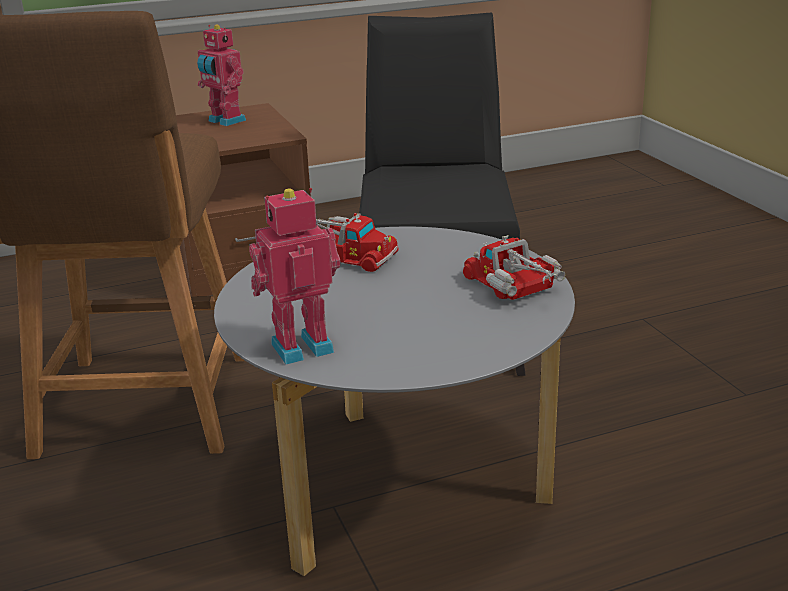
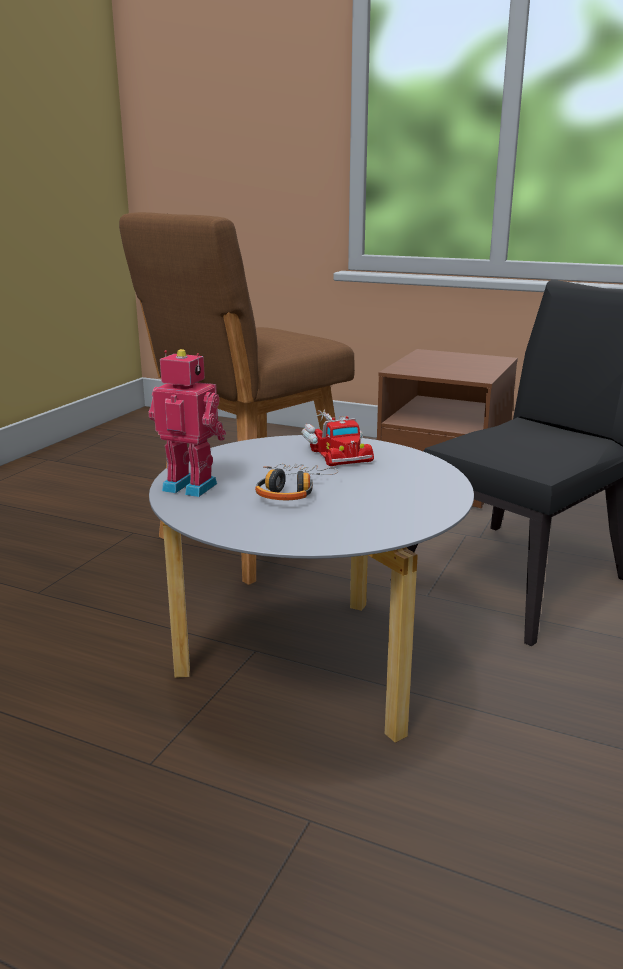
camera: 45 degrees right, 5 degrees down
toy robot [197,25,246,126] -> none
toy truck [463,235,566,300] -> none
none -> headphones [255,464,338,500]

